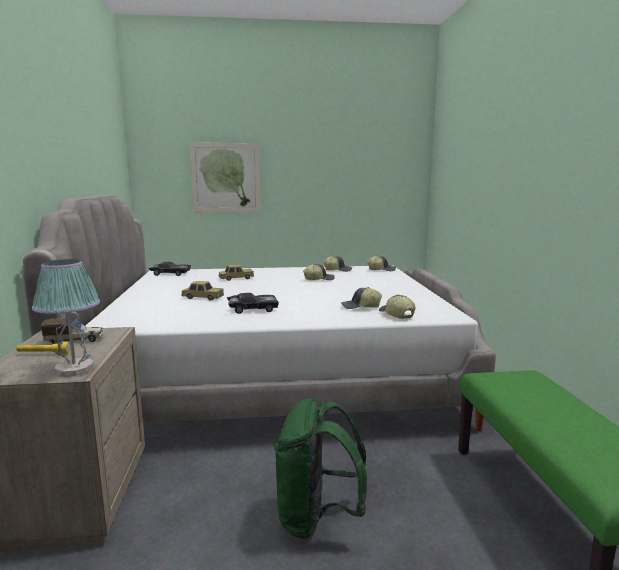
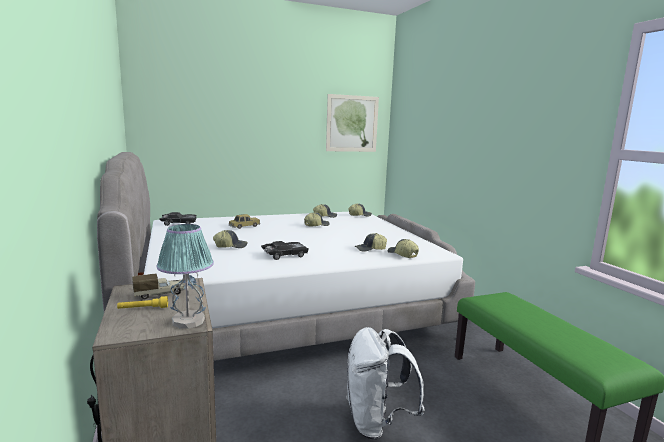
camera: 15 degrees left, 0 degrees up
toy car [182,281,224,301] -> cap [213,230,247,248]
picture [190,143,261,212] -> picture moved to [326,94,379,152]
green backpack [274,398,367,539] -> white backpack [346,327,425,440]

